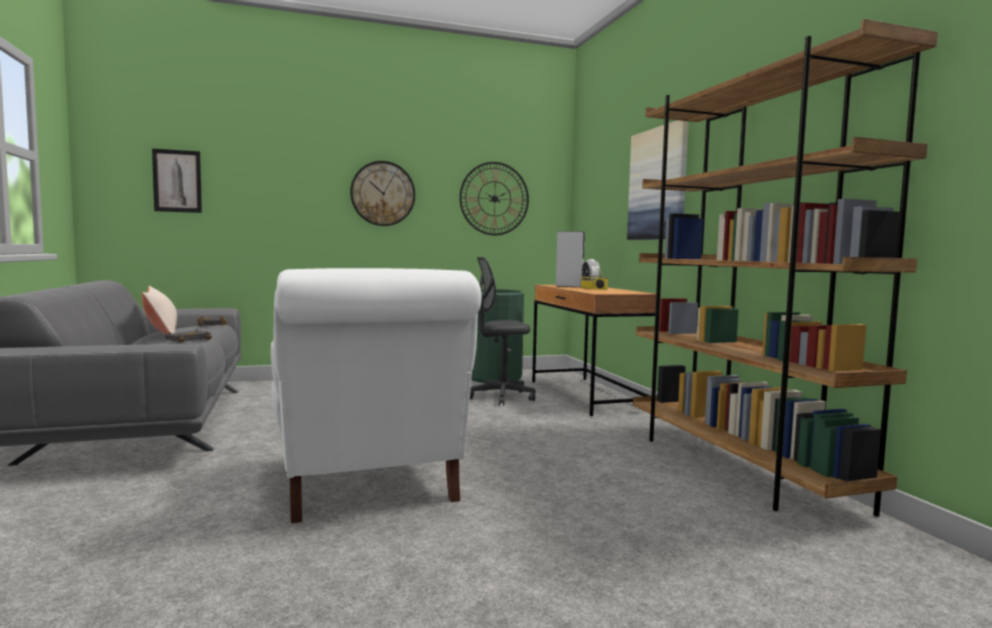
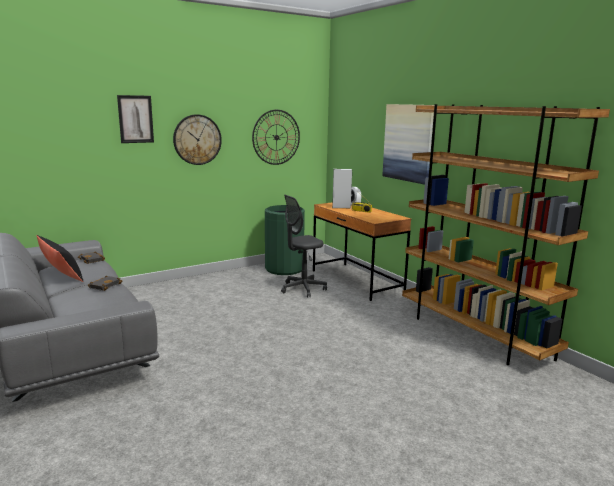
camera: 15 degrees left, 10 degrees up
beige pillow [142,286,177,334] -> black pillow [36,235,84,282]
picture [152,148,202,213] -> picture moved to [117,95,154,143]
white armchair [271,268,482,523] -> none

